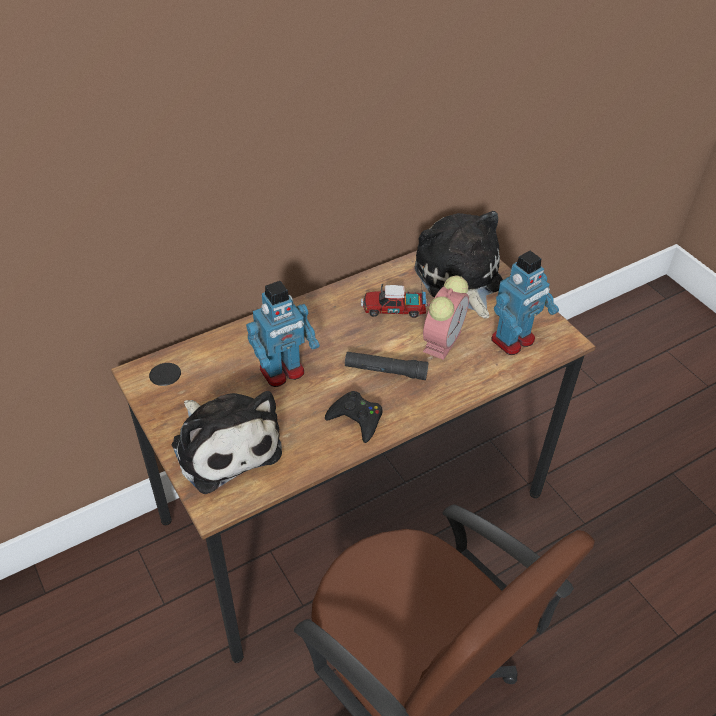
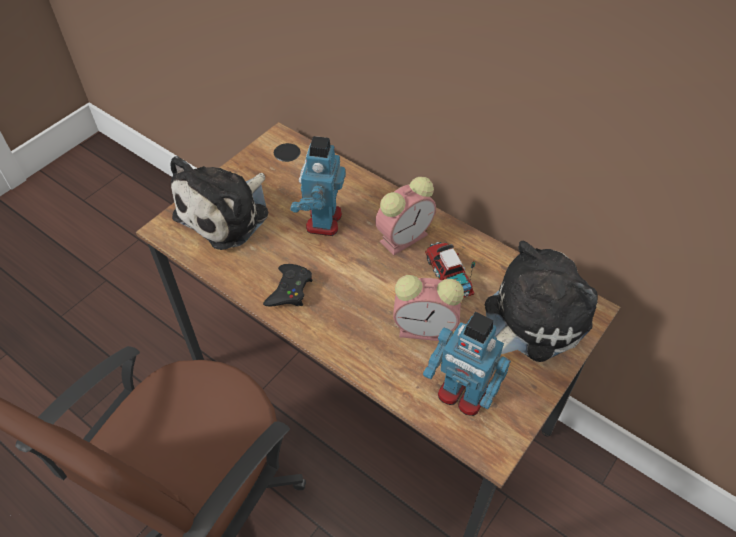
camera: 70 degrees right, 5 degrees up
toy robot [246,281,320,387] -> toy robot turned 60 degrees clockwise [290,136,346,236]
black flashlight [345,352,429,380] -> none
none -> alarm clock [375,177,436,255]

